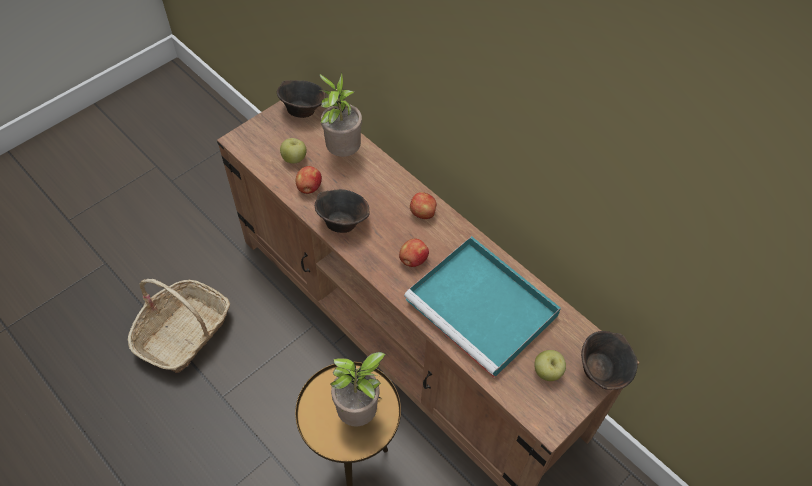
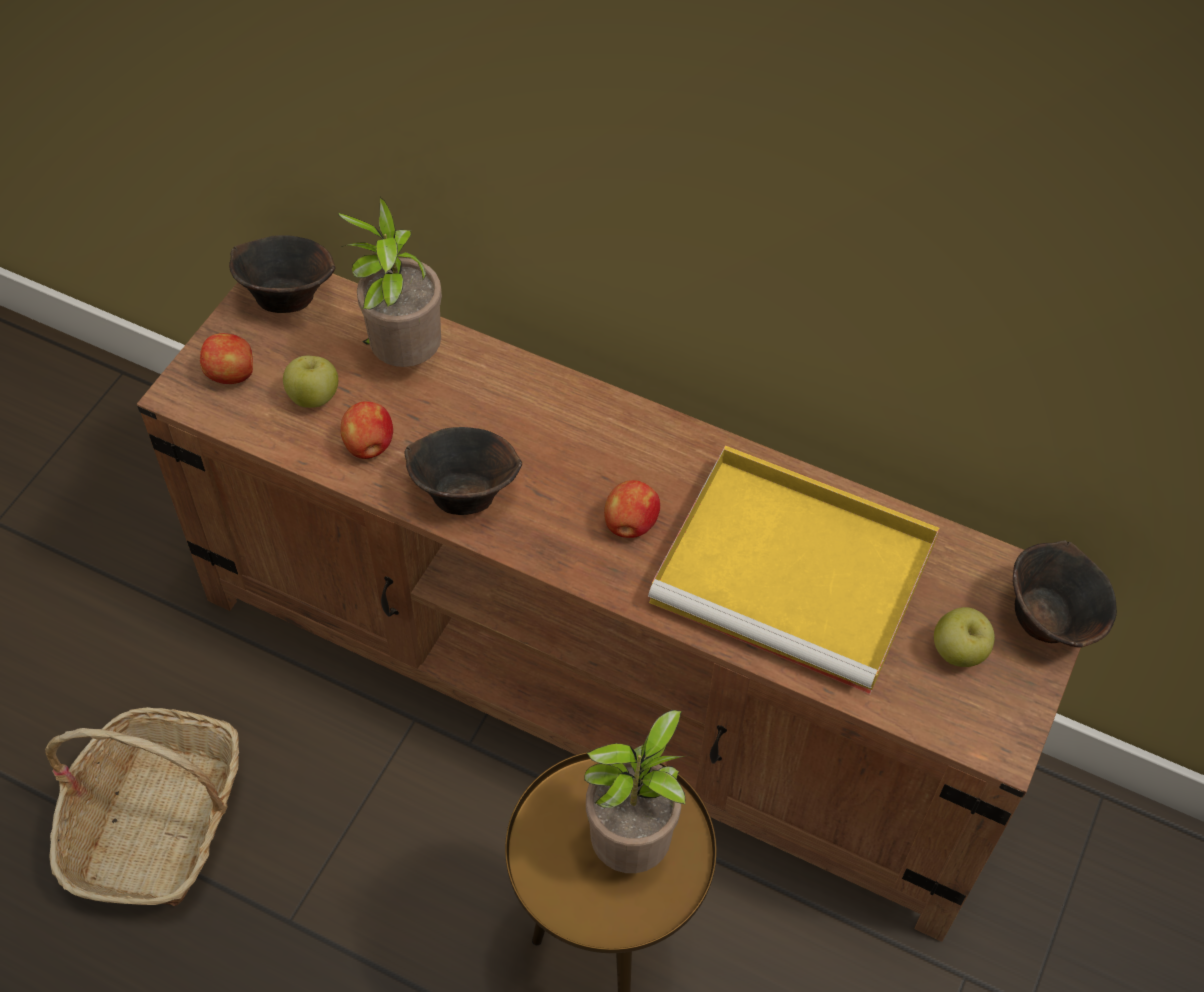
camera: 20 degrees left, 0 degrees up
turquoise tray [404,236,561,378] -> yellow tray [648,445,940,694]
apple [410,192,436,219] -> apple moved to [200,333,253,384]

